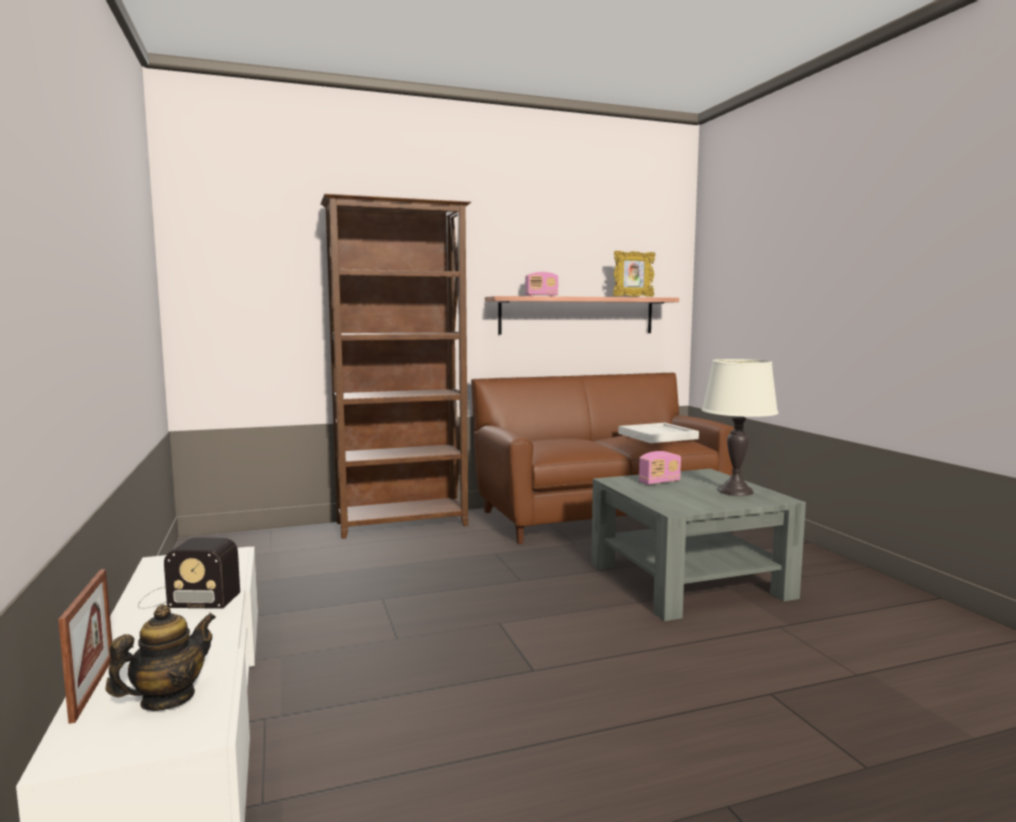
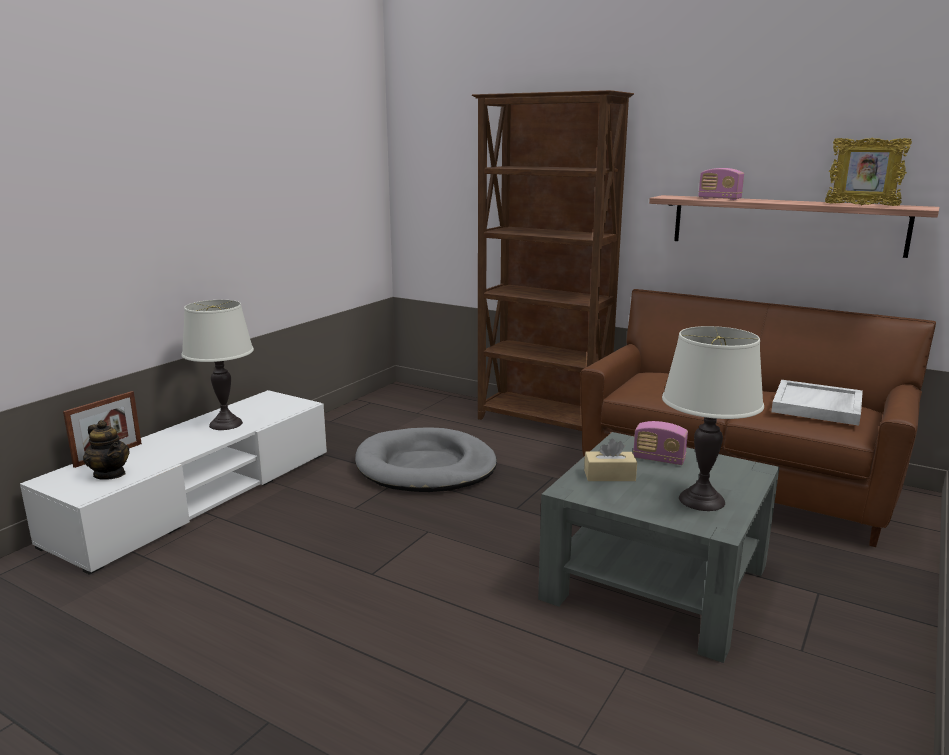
camera: 50 degrees right, 10 degrees up
teapot [105,604,216,711] -> teapot turned 45 degrees clockwise [83,420,130,480]
radio [138,537,240,609] -> white table lamp [181,300,254,430]
none -> grey dog bed [355,427,497,492]
none -> beige tissue box [584,438,637,481]

